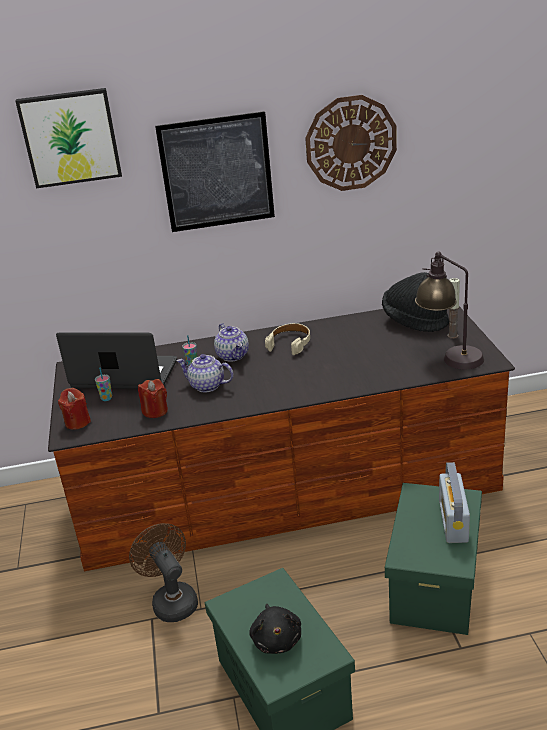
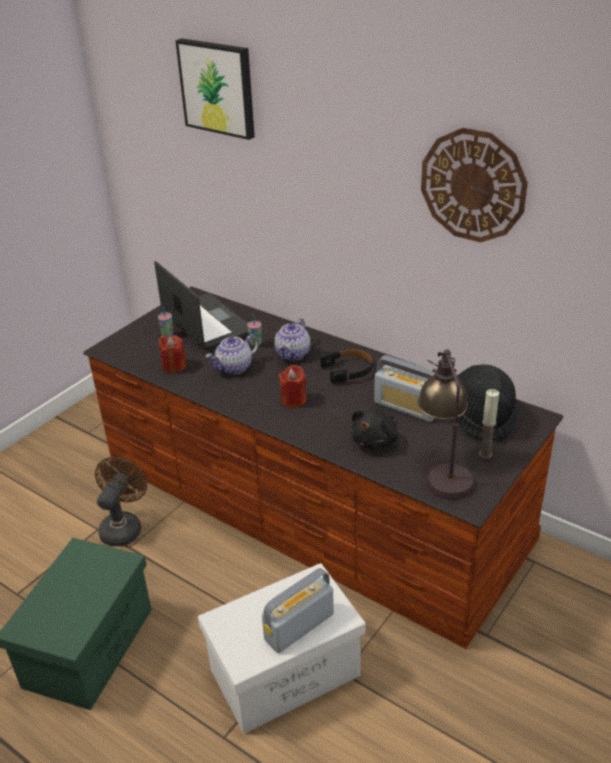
camera: 45 degrees right, 5 degrees up
red candle [58,388,91,430] -> red candle moved to [279,365,307,408]
picture [155,111,275,232] -> none
teapot [177,354,233,392] -> teapot turned 105 degrees counterclockwise [205,334,259,375]
black plush toy [249,604,301,654] -> black plush toy moved to [350,409,398,449]
beige headphones [265,323,310,355] -> black headphones [320,349,373,384]
green storage box [385,483,482,635] -> white storage box [198,563,365,734]
none -> radio [374,355,435,422]

